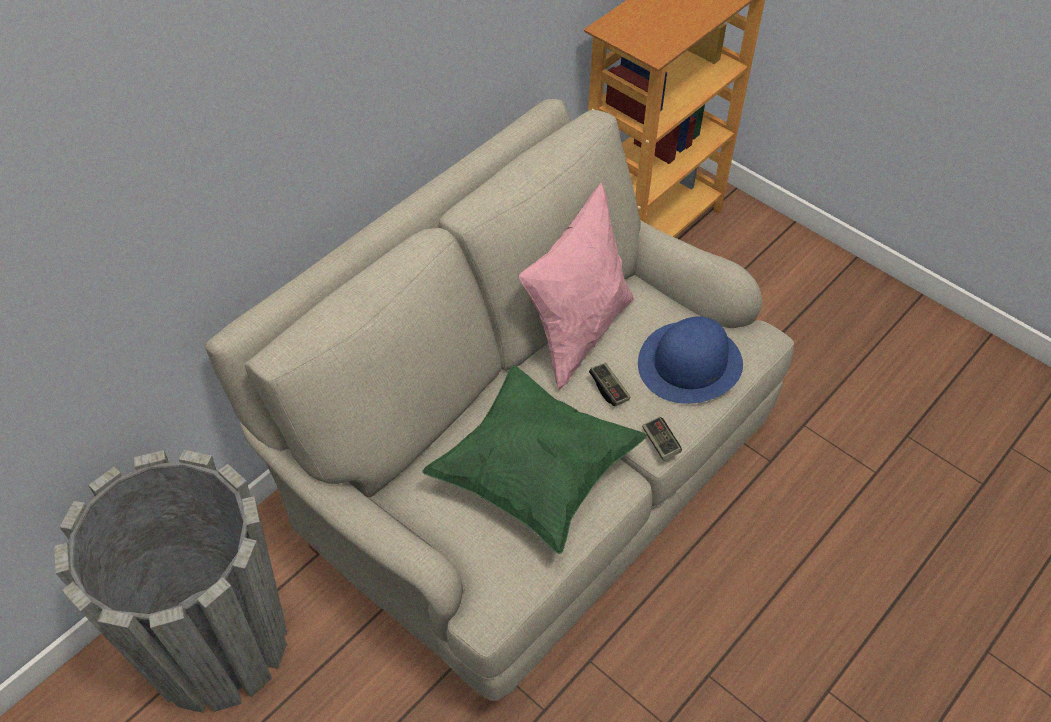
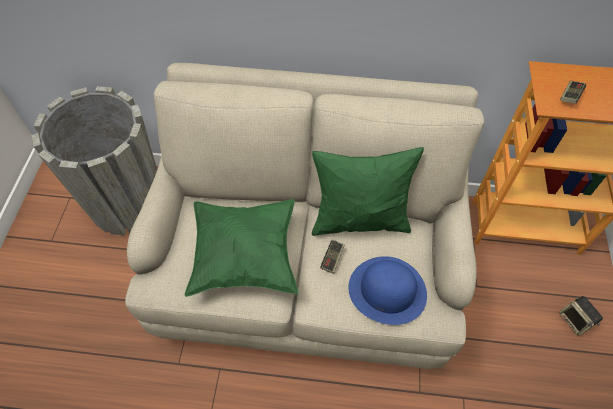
camera: 55 degrees right, 5 degrees up
pink pillow [519,182,634,390] -> green pillow [312,147,424,236]
game controller [642,417,682,461] -> game controller moved to [560,81,586,104]
none -> speaker [559,296,603,336]

